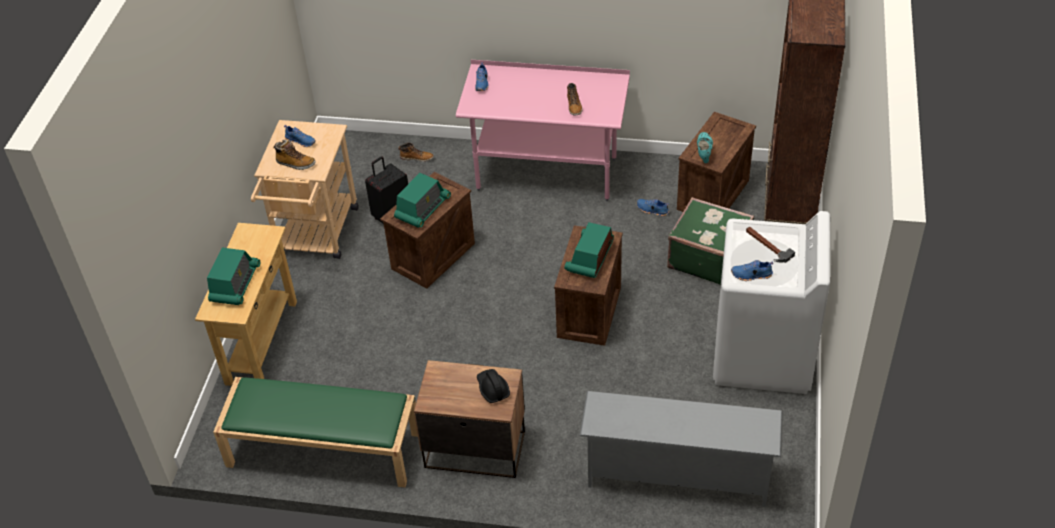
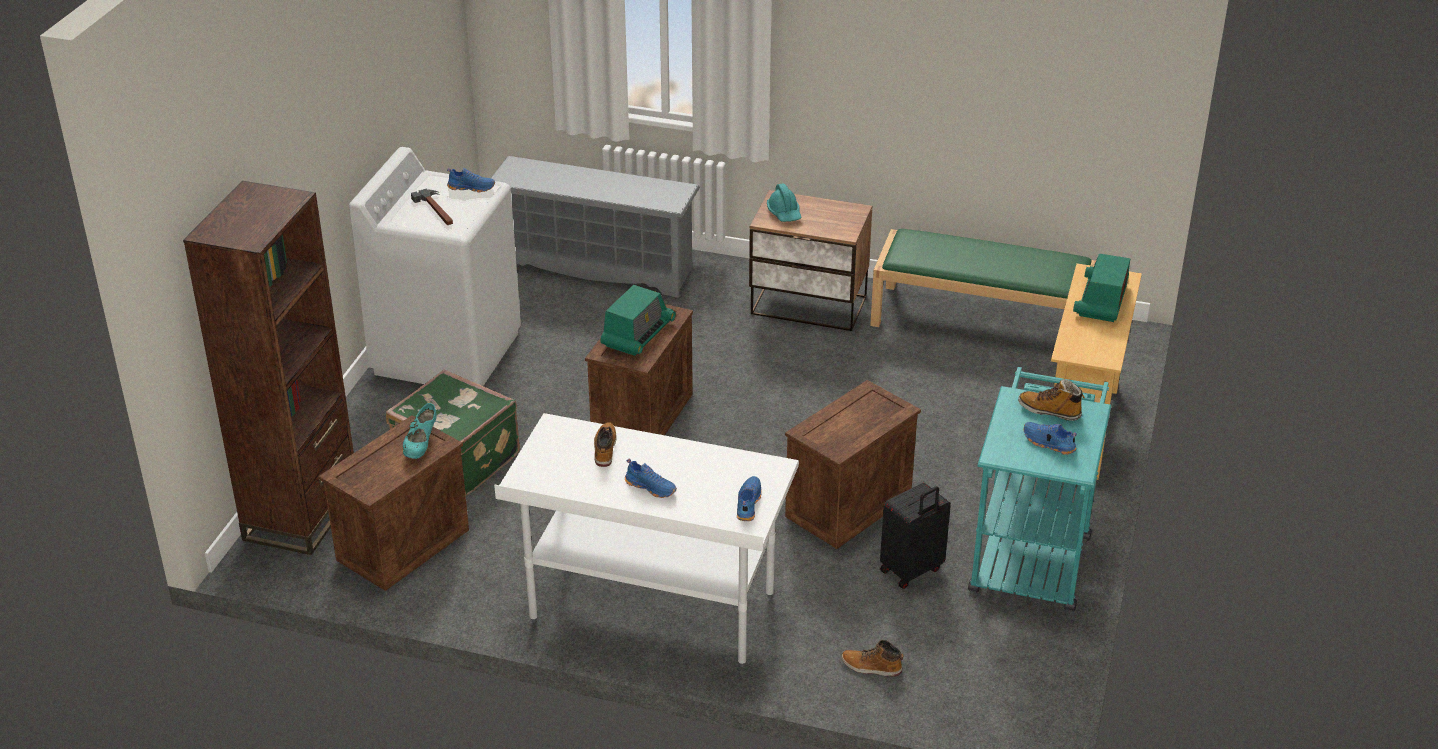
camera: 175 degrees left, 10 degrees down
beige cart [251,120,359,259] -> turquoise cart [968,367,1111,612]
radio [394,173,451,228] -> none
pink desk [456,60,630,201] -> white desk [494,413,799,667]
black hard hat [477,369,510,403] -> turquoise hard hat [767,184,801,222]
blue shoe [637,199,669,216] -> blue shoe moved to [625,459,677,498]

